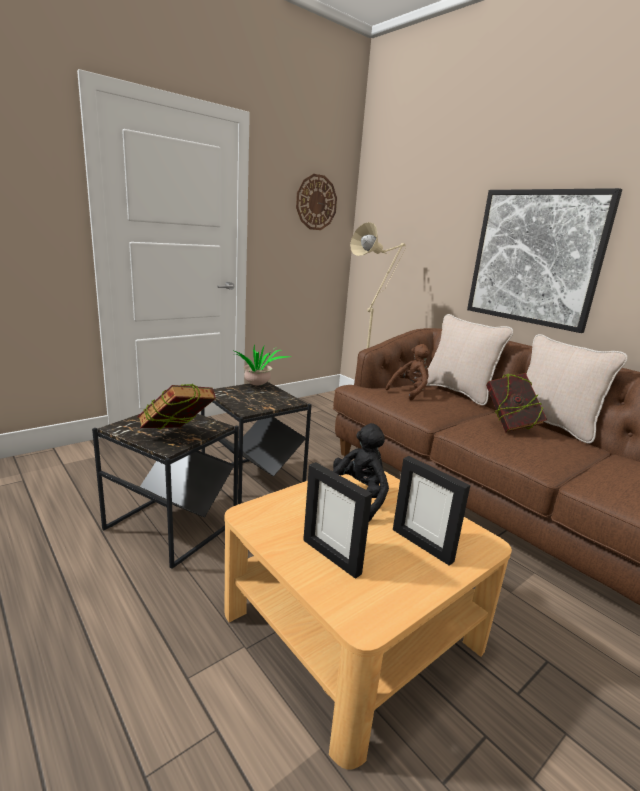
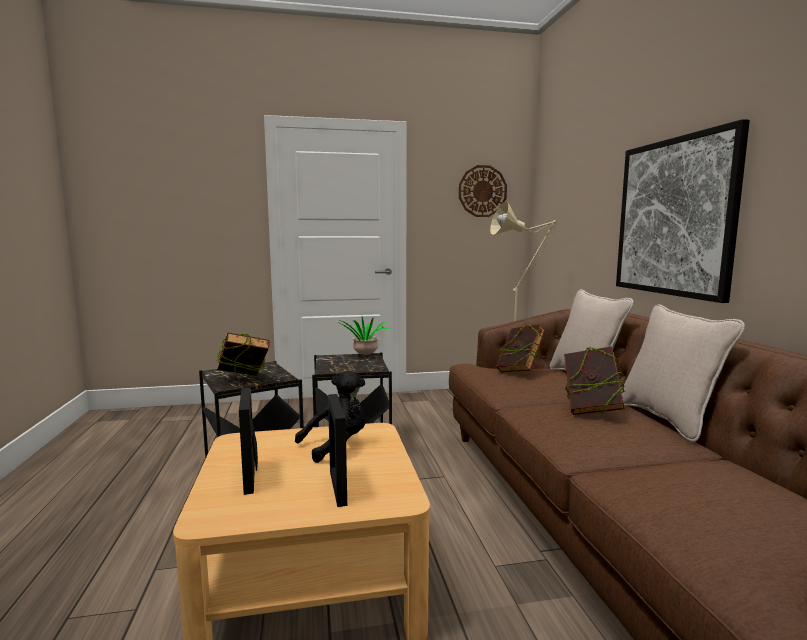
camera: 30 degrees right, 10 degrees down
brown plush toy [385,344,431,400] -> book [496,324,545,373]

